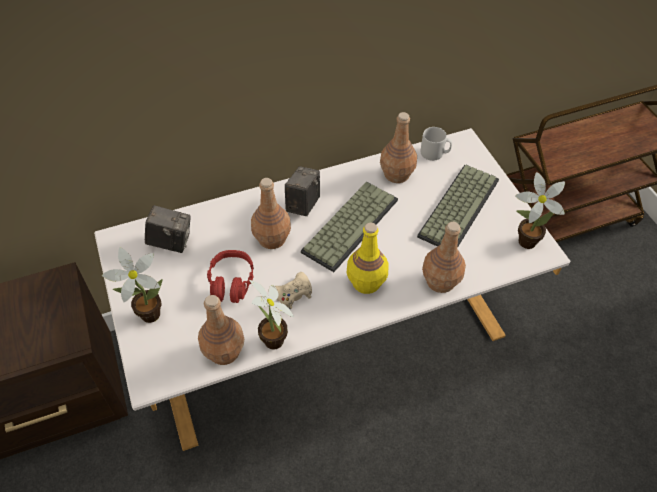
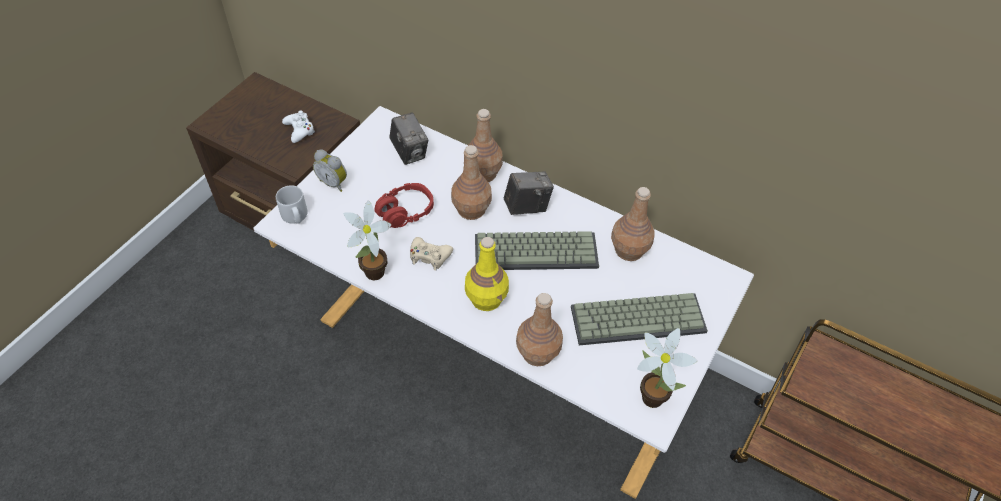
camera: 50 degrees right, 0 degrees up
potted plant [102,247,163,323] -> alarm clock [313,150,347,192]
brown bottle [198,295,244,365] -> brown bottle moved to [464,109,503,182]
grey mug [420,127,452,161] -> grey mug moved to [276,185,308,224]
none -> white game controller [282,110,315,143]

